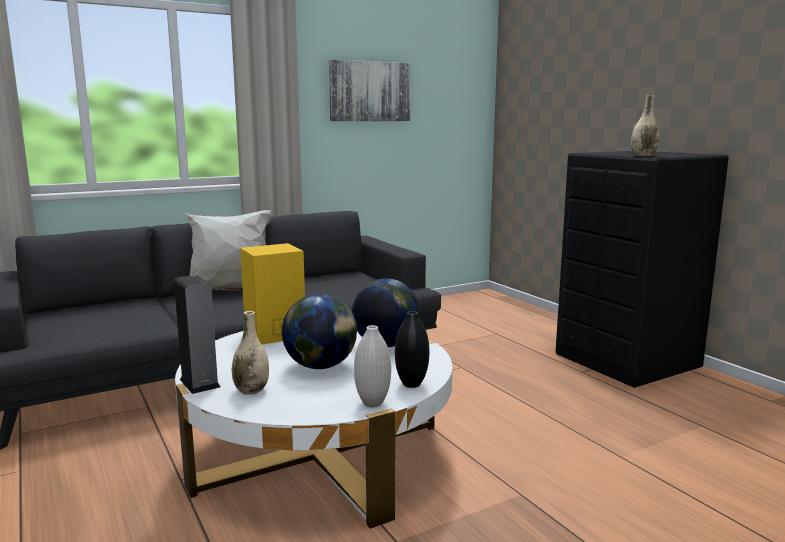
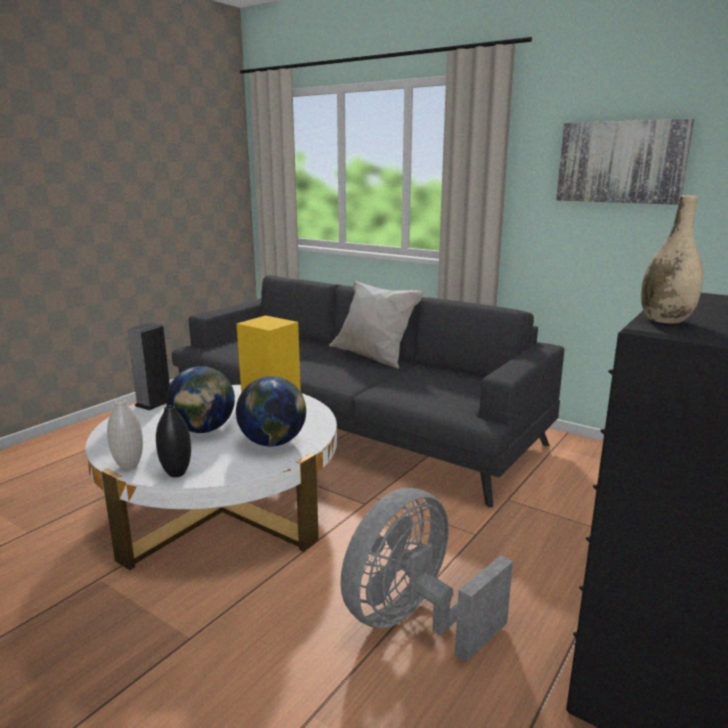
camera: 65 degrees right, 5 degrees up
beige vase [232,311,269,395] -> none
none -> grey fan [340,488,513,662]

